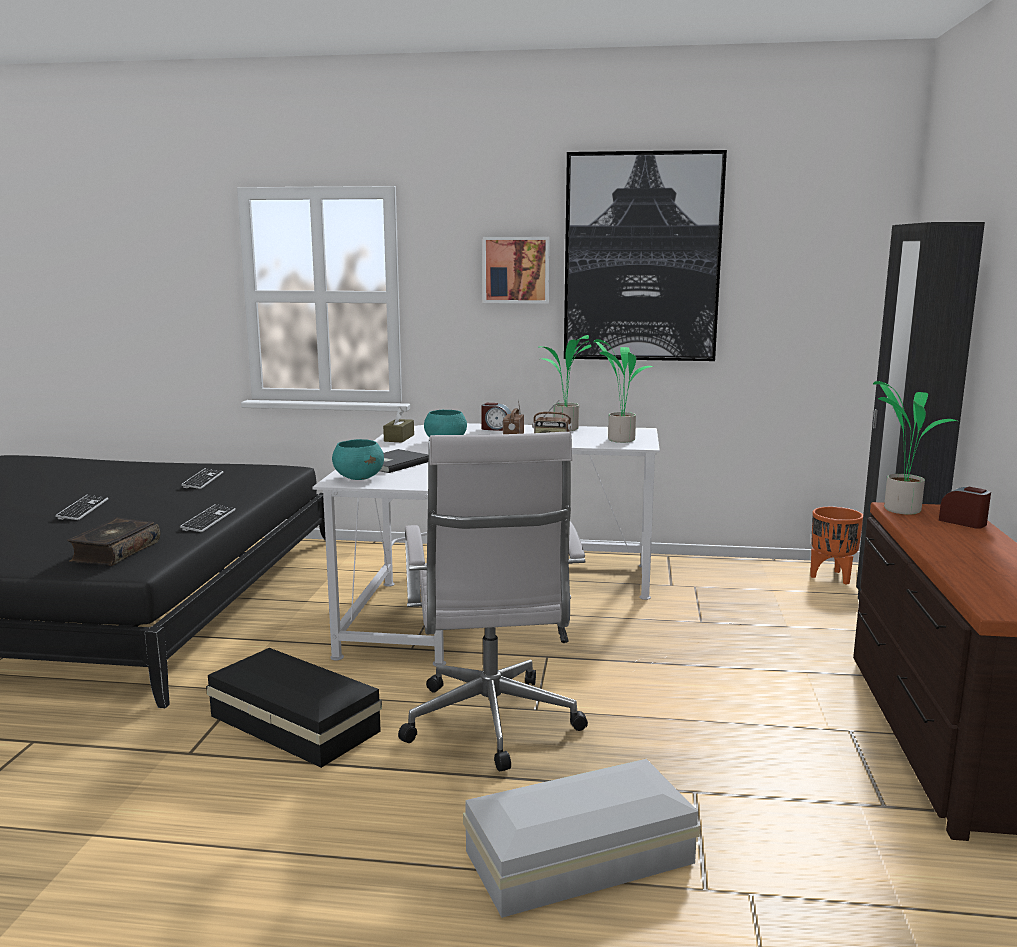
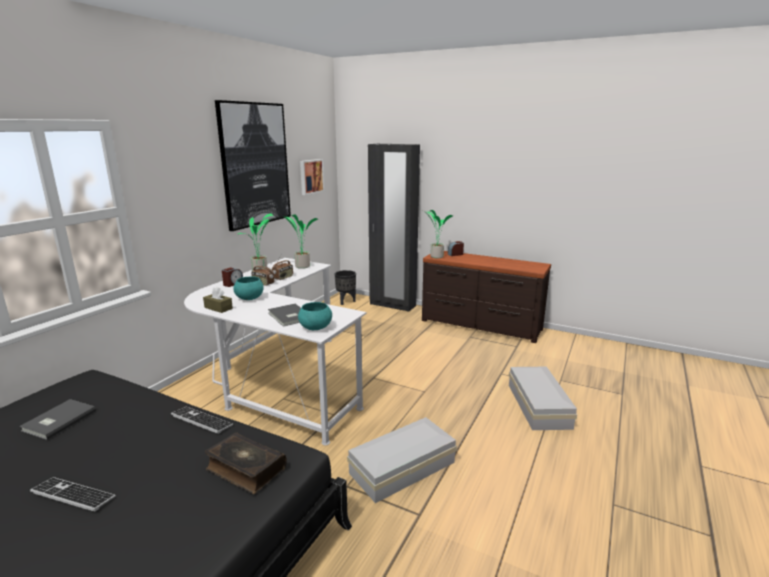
camera: 70 degrees left, 5 degrees up
keyboard [181,468,224,489] -> grey book [20,399,96,440]
black storage box [206,648,382,768] -> white storage box [347,417,457,503]
white office chair [398,432,588,772] -> none
picture [483,237,549,304] -> picture moved to [300,159,324,195]
orange planter [810,507,863,585] -> black planter [335,270,356,305]

